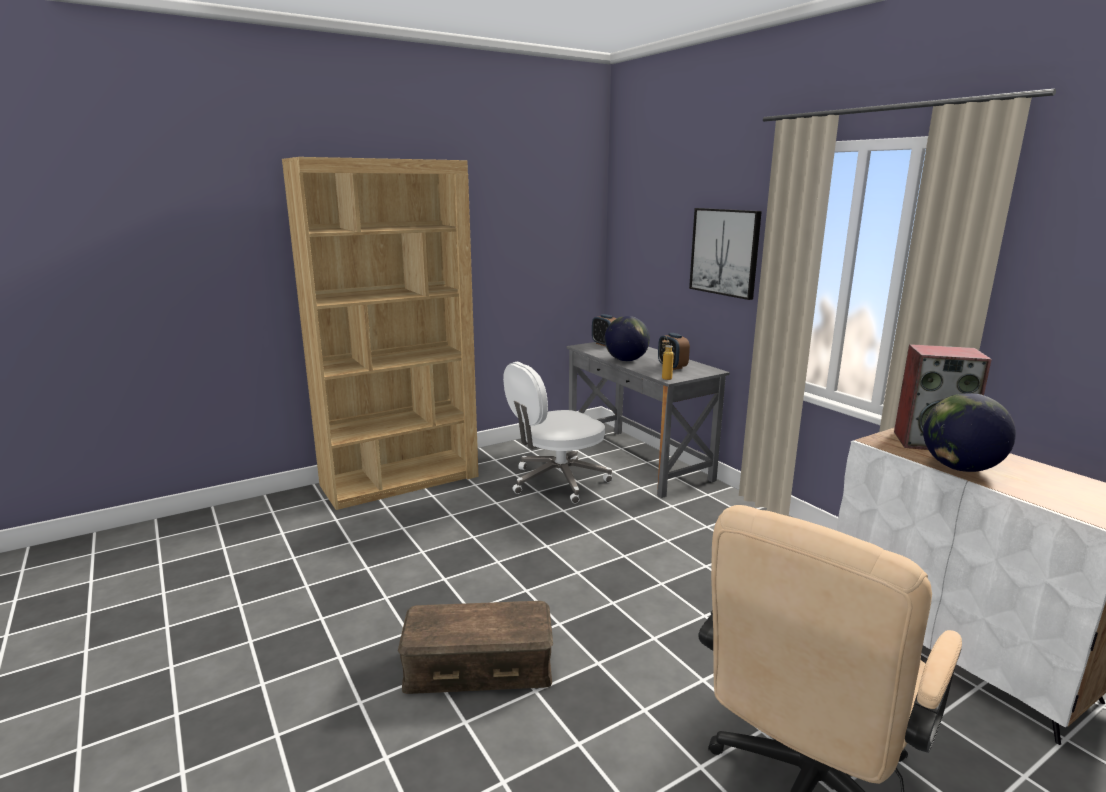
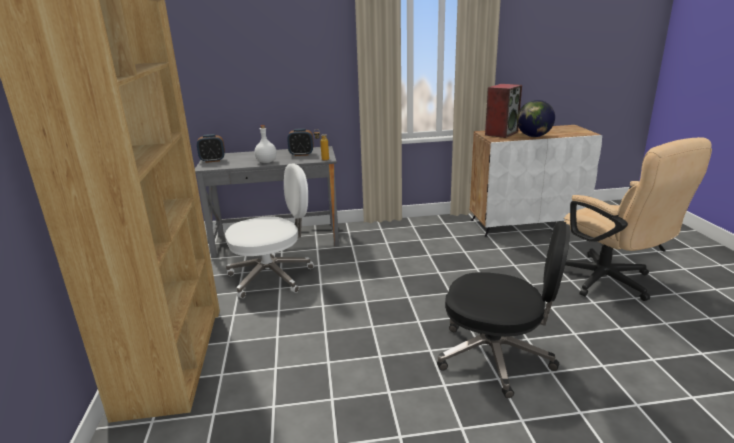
camera: 65 degrees left, 5 degrees up
brown storage box [398,601,553,694] -> black office chair [437,221,570,398]
white office chair [503,362,612,503] -> white office chair turned 105 degrees counterclockwise [225,164,314,298]
globe [604,316,650,361] -> white bottle [254,125,277,163]
picture [689,208,762,300] -> none

